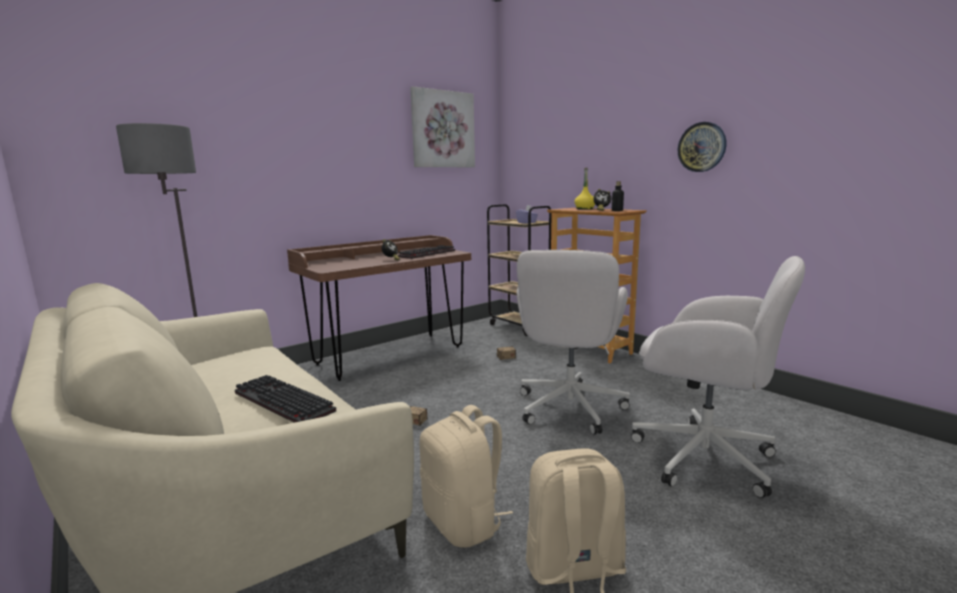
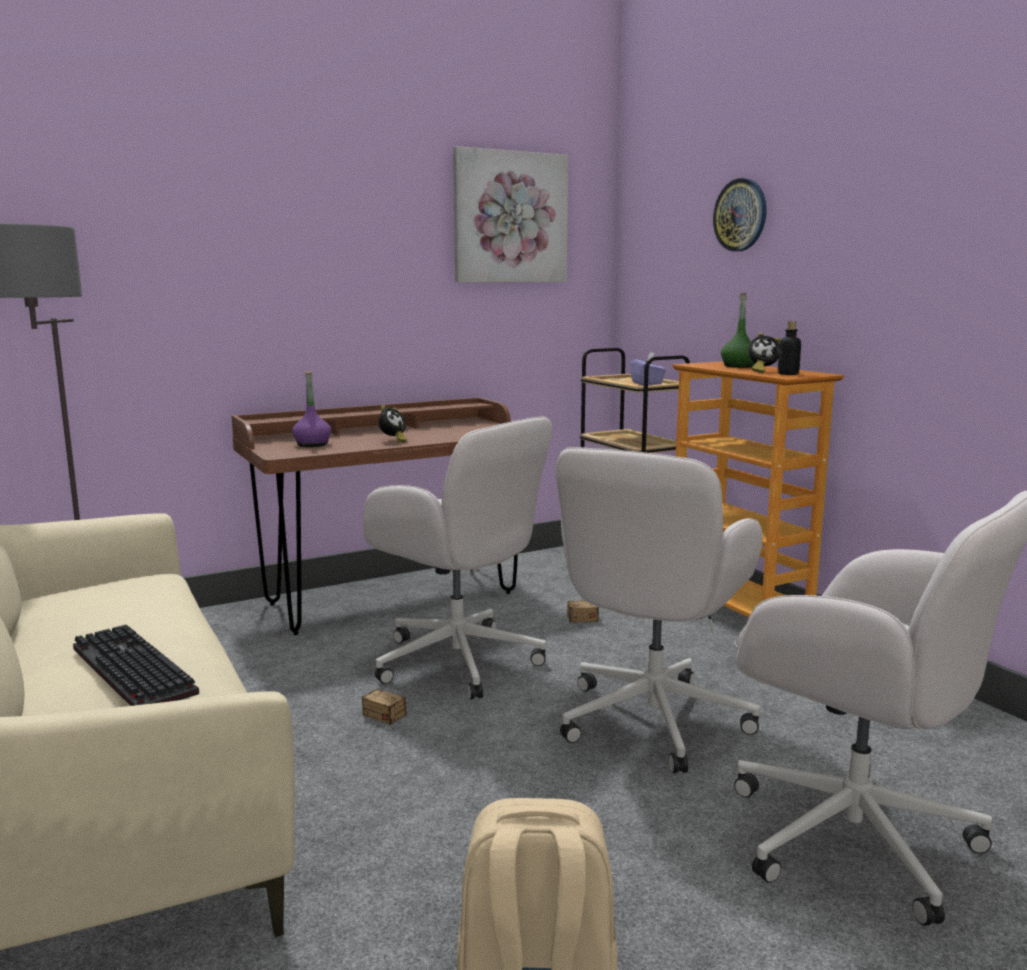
camera: 10 degrees right, 0 degrees up
keyboard [398,245,455,259] -> none
beige backpack [419,405,513,548] -> none
yellow bottle [574,168,595,210] -> green bottle [721,293,755,368]
wall clock [678,122,726,172] -> wall clock moved to [713,178,766,252]
none -> purple bottle [292,371,331,447]
none -> white office chair [363,416,552,699]

